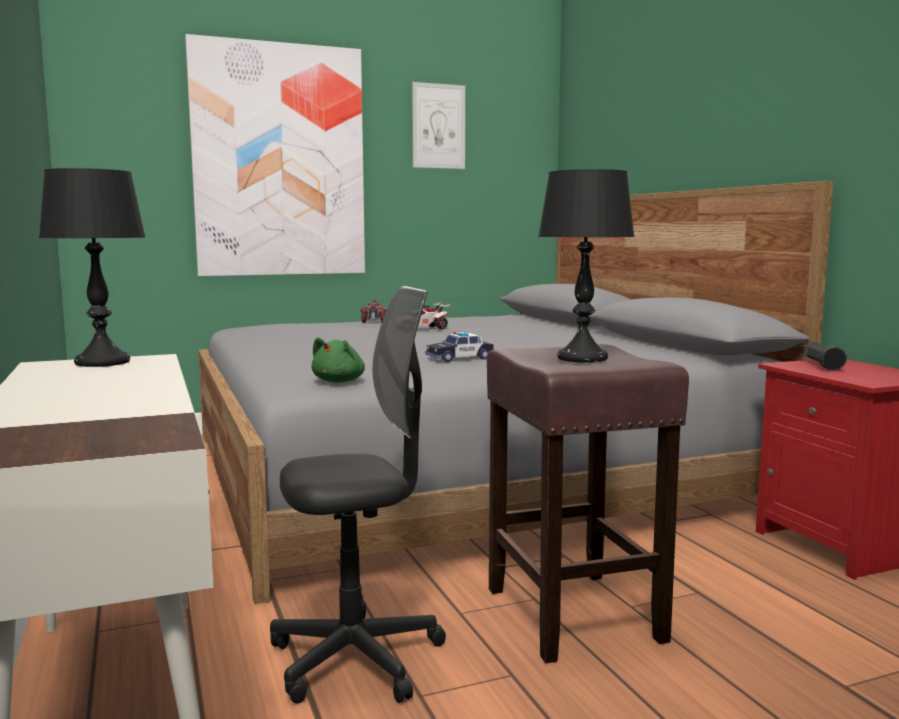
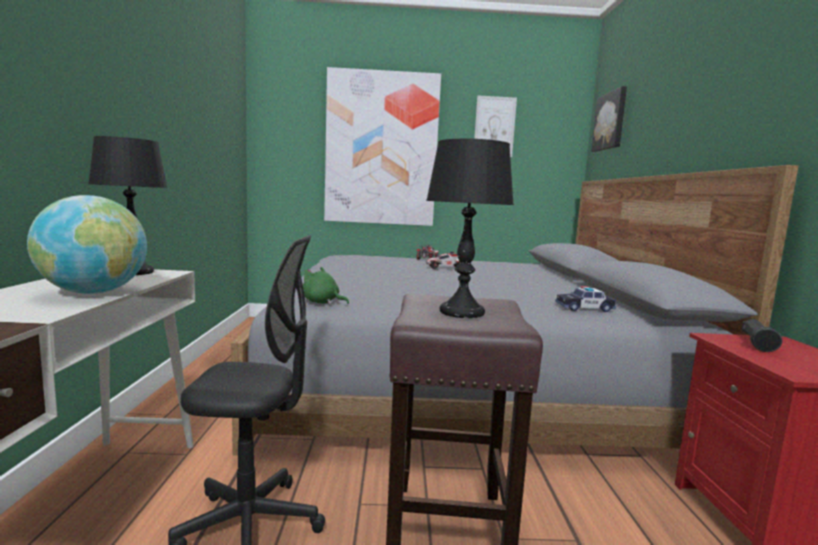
camera: 20 degrees right, 0 degrees up
green plush toy [311,337,365,383] -> green plush toy turned 75 degrees clockwise [303,267,349,304]
toy car [425,331,494,362] -> toy car moved to [555,286,616,312]
none -> globe [27,195,147,294]
none -> picture [591,86,627,152]

